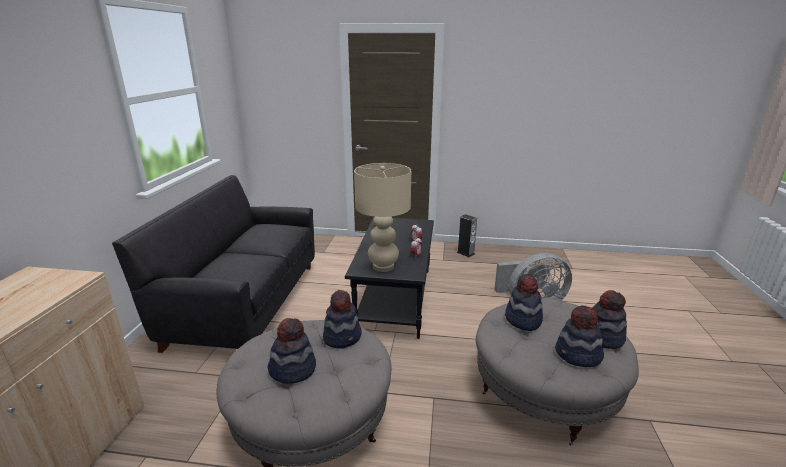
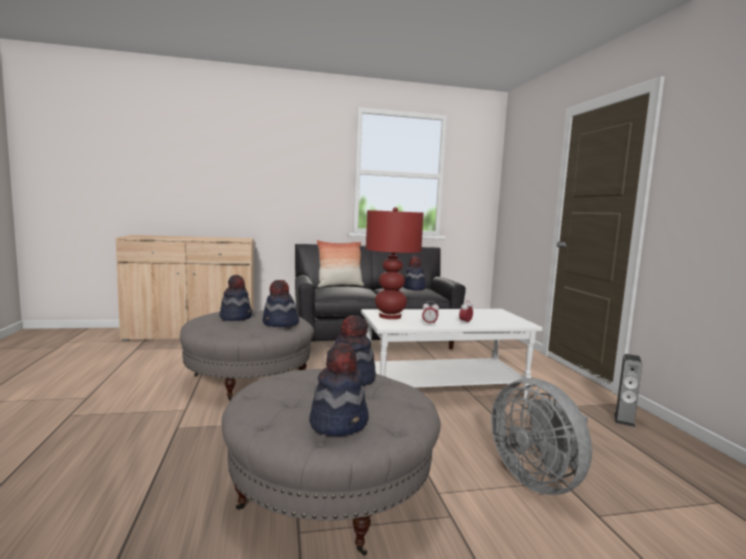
camera: 70 degrees right, 15 degrees down
black coffee table [345,217,434,339] -> white coffee table [361,309,543,399]
beige table lamp [354,163,411,272] -> red table lamp [366,207,424,319]
hat [555,305,604,367] -> hat moved to [403,256,426,290]
none -> pillow [317,240,364,287]

